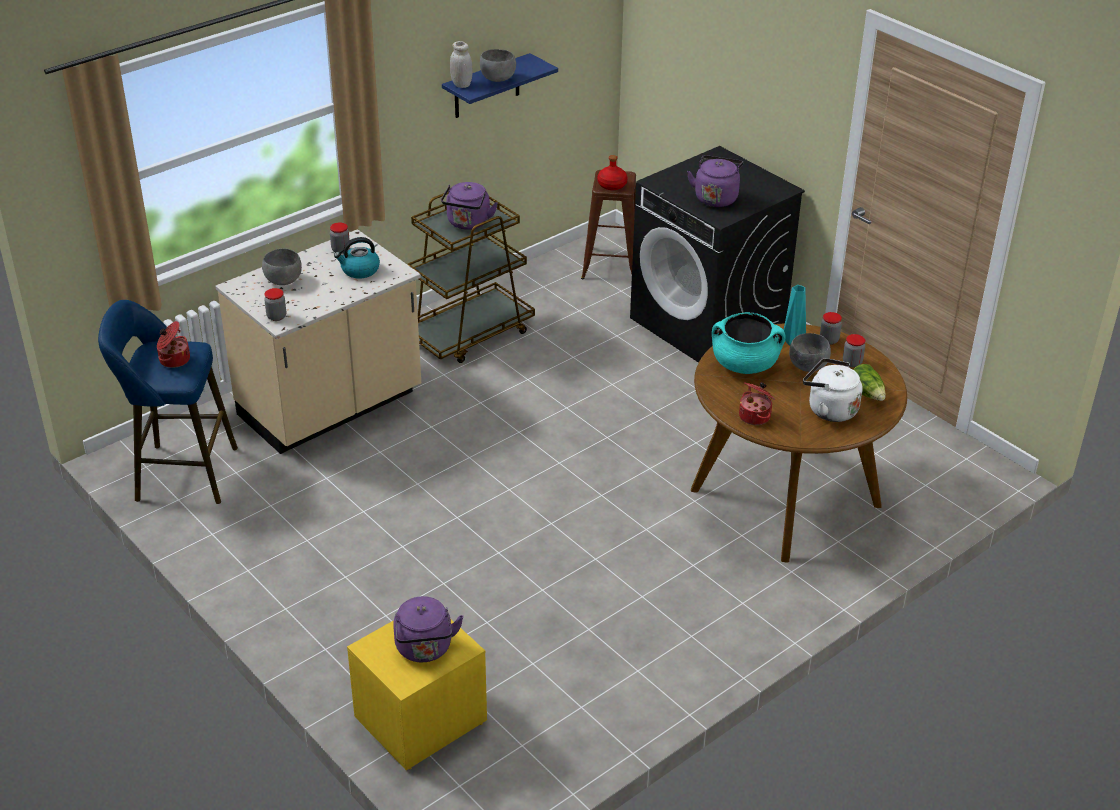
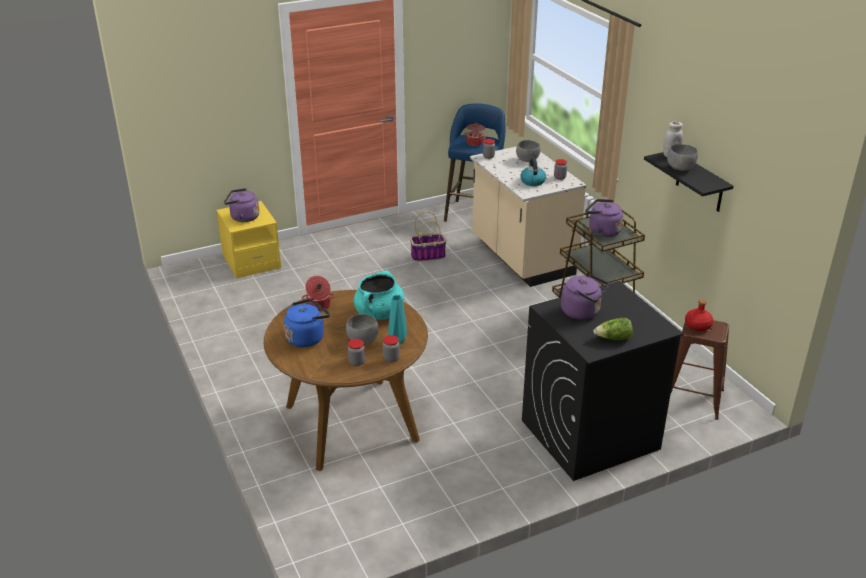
camera: 105 degrees right, 5 degrees down
blue shelf [442,53,558,118] -> black shelf [644,152,734,212]
white kettle [803,358,863,422] -> blue kettle [284,299,330,347]
lettuce [853,364,886,401] -> lettuce moved to [593,318,633,340]
none -> basket [410,212,446,262]

